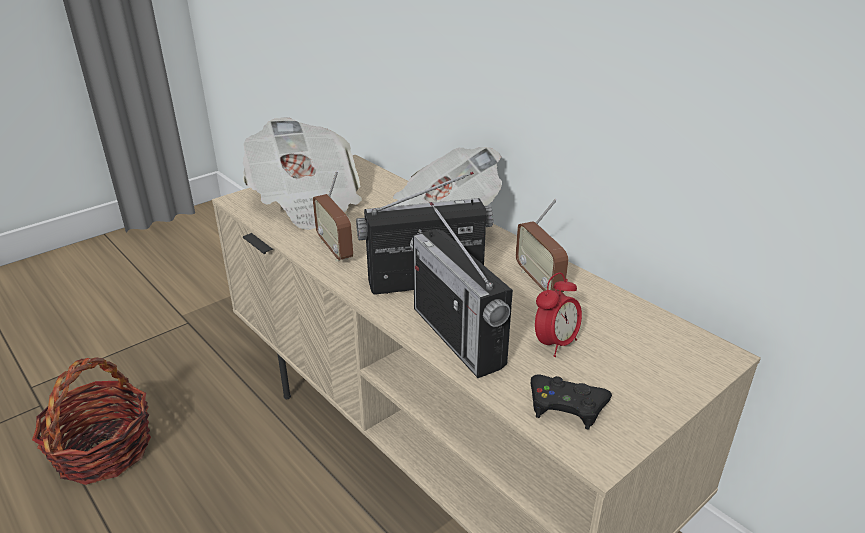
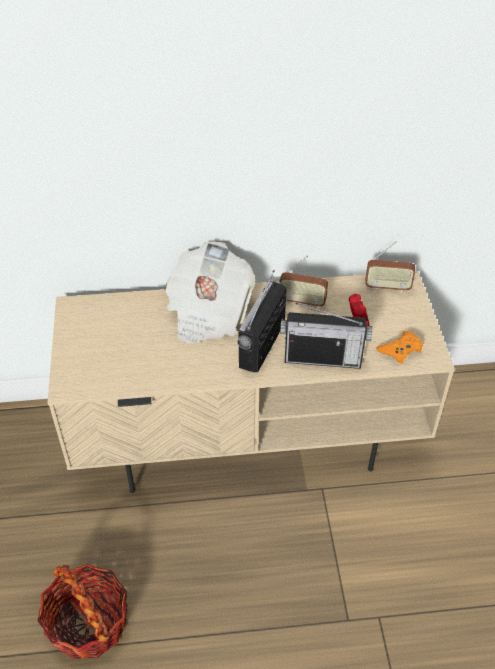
camera: 55 degrees left, 15 degrees up
newspaper [243,118,362,230] -> none
radio [313,171,353,262] -> radio moved to [365,241,415,293]
black game controller [531,375,612,430] -> orange game controller [376,331,423,364]

